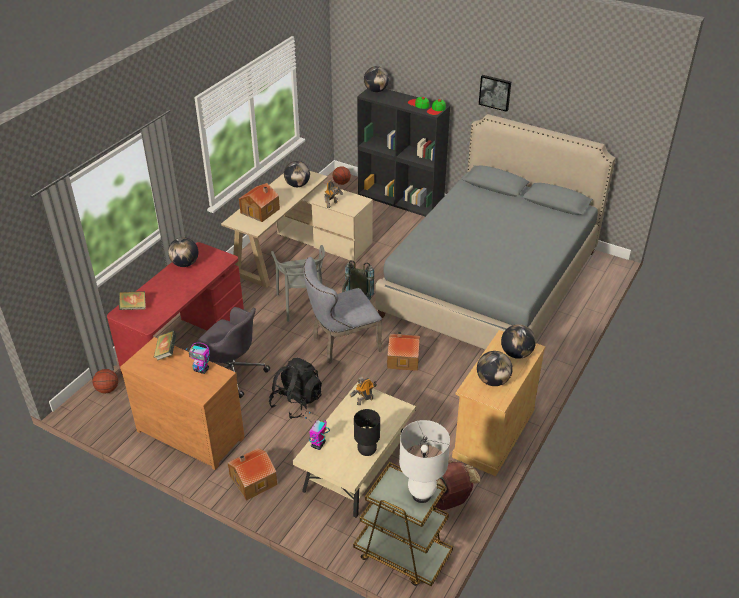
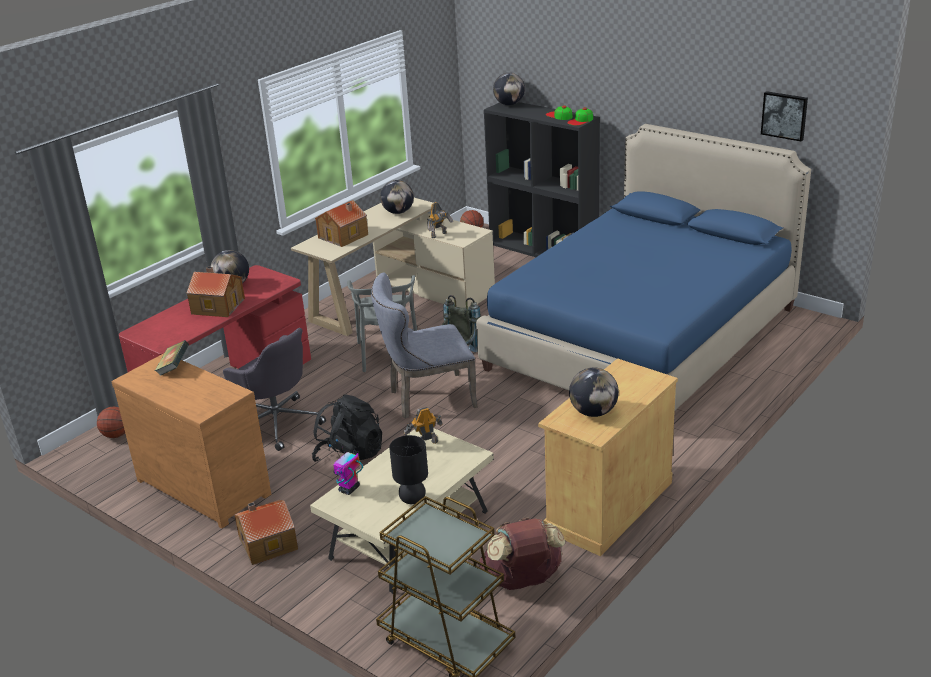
camera: 10 degrees right, 10 degrees down
book [119,291,146,310] -> none
toy robot [186,342,210,374] -> none
grey bed [375,114,615,350] -> blue bed [476,124,811,410]
toy house [387,332,420,371] -> toy house moved to [186,267,245,317]
white table lamp [399,420,450,503] -> none
picture [479,75,511,112] -> picture moved to [761,91,808,141]
globe [501,324,536,359] -> none

